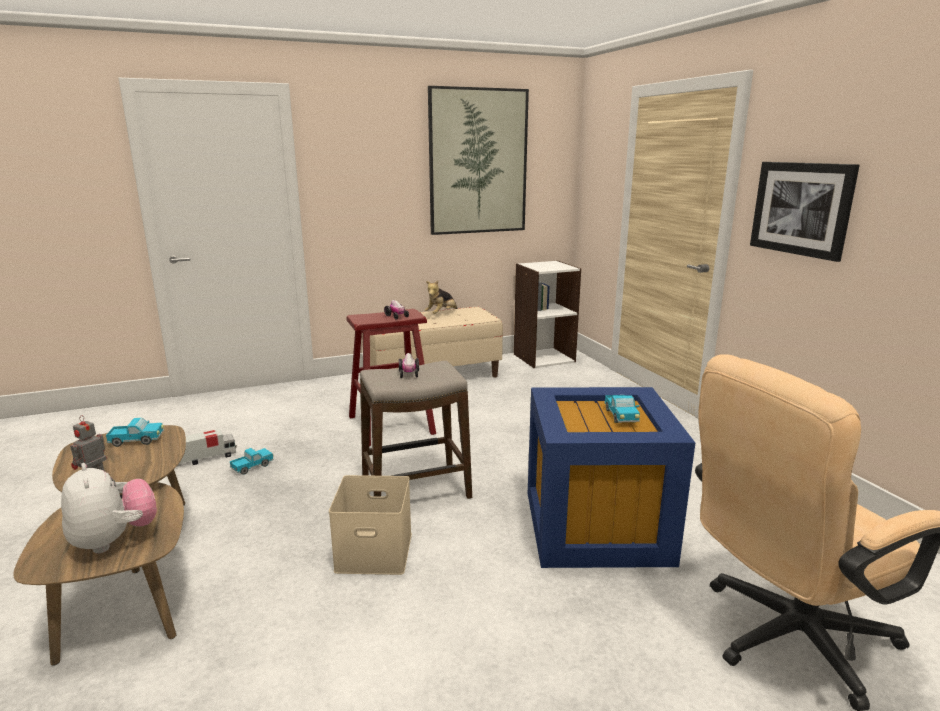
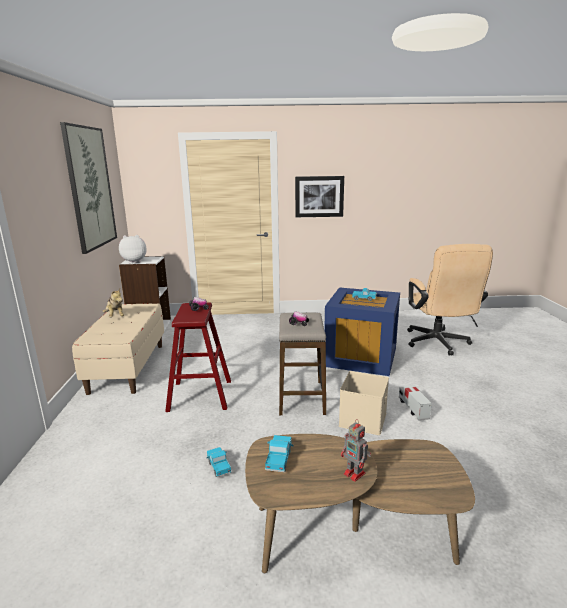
camera: 70 degrees left, 0 degrees up
plush toy [61,463,157,554] -> plush toy moved to [119,235,147,263]
toy truck [176,429,237,467] -> toy truck moved to [399,385,432,421]

